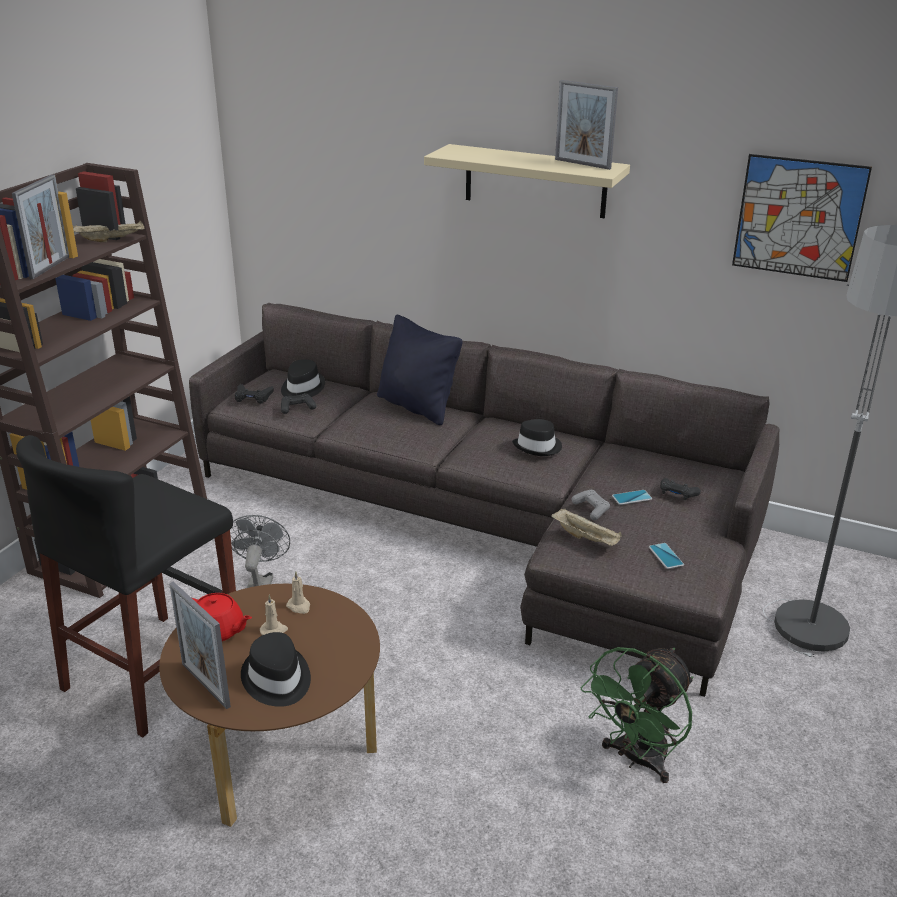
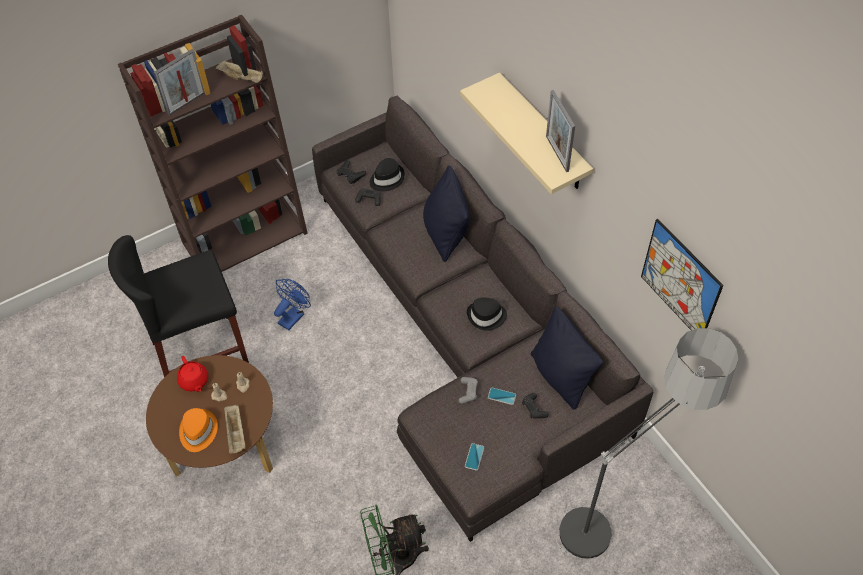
camera: 35 degrees right, 25 degrees up
picture frame [169,582,231,709] -> none
grey fan [230,515,290,588] -> blue fan [274,279,311,330]
black hat [241,632,311,707] -> orange hat [179,408,218,452]
beige tray [551,508,622,546] -> beige tray moved to [224,405,246,454]
none -> black pillow [531,307,603,410]

